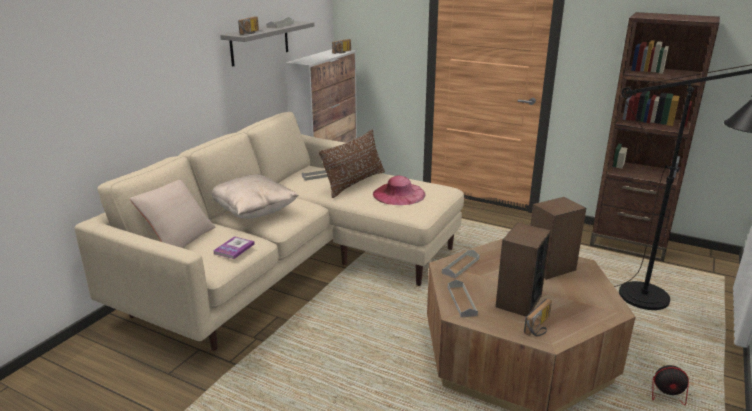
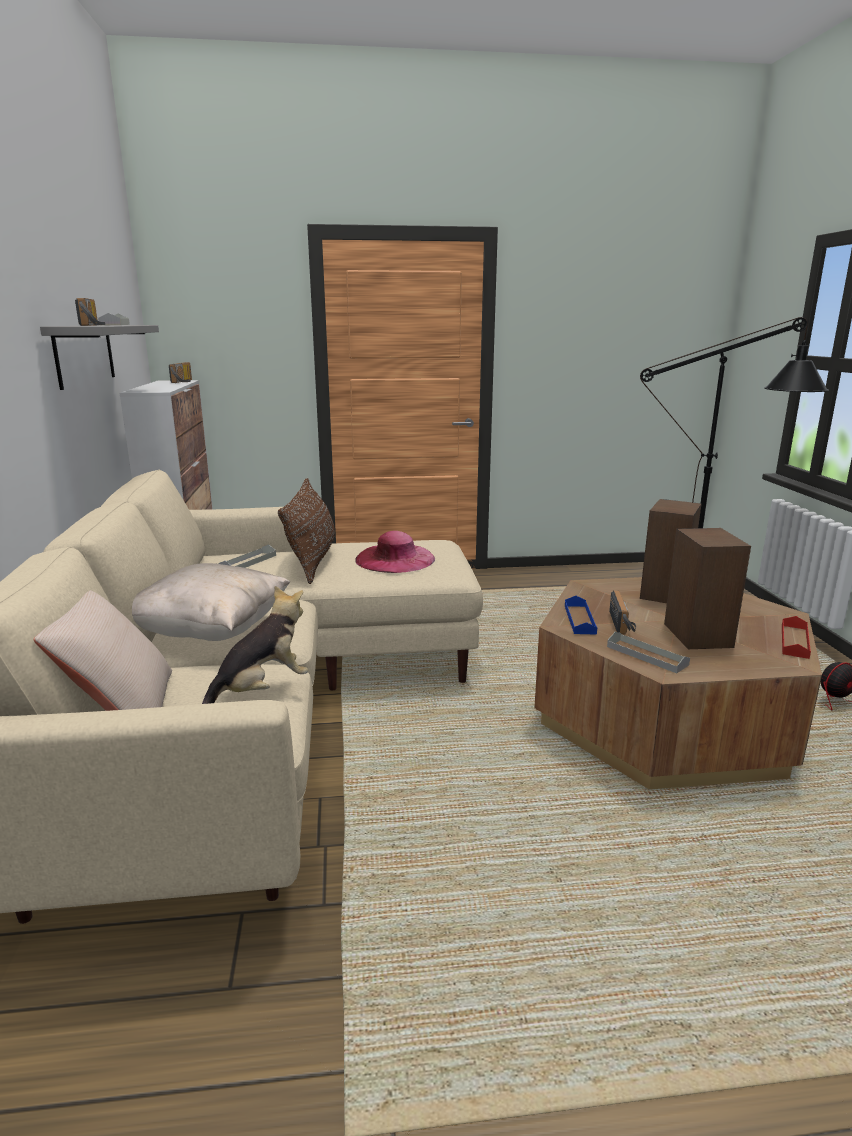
camera: 35 degrees left, 5 degrees down
book [213,236,255,259] -> plush toy [202,586,308,704]
grey tray [442,250,480,278] -> blue tray [565,596,597,635]
radio [524,298,552,336] -> radio moved to [609,590,636,634]
brown bookcase [590,12,720,262] -> none
none -> red tray [782,616,811,659]

